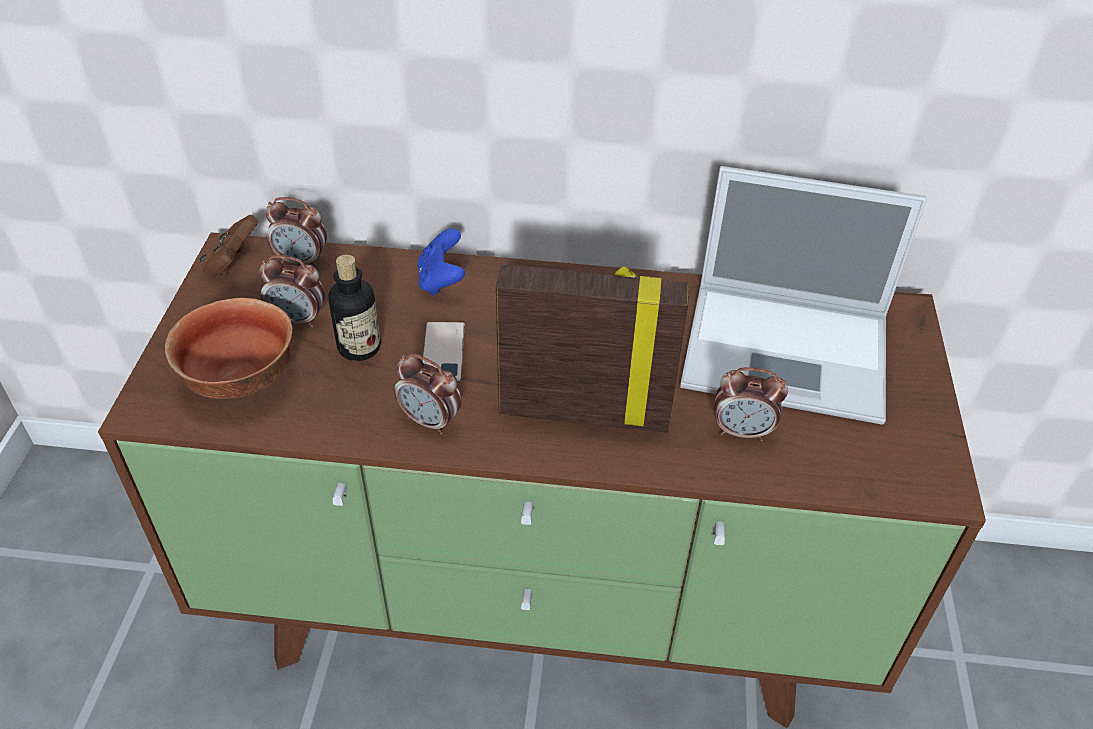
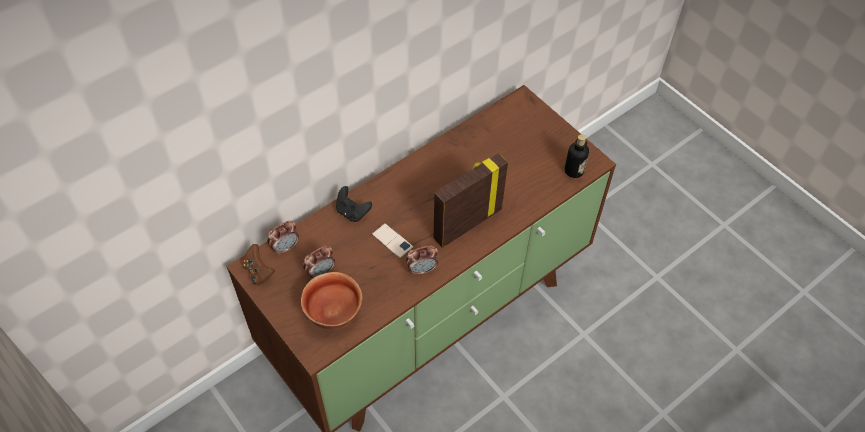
camera: 45 degrees left, 10 degrees up
bottle [328,254,381,361] -> bottle moved to [565,134,589,178]
blue game controller [417,228,465,296] -> black game controller [336,186,372,222]
laptop [680,166,927,425] -> none
alarm clock [714,367,788,441] -> none

